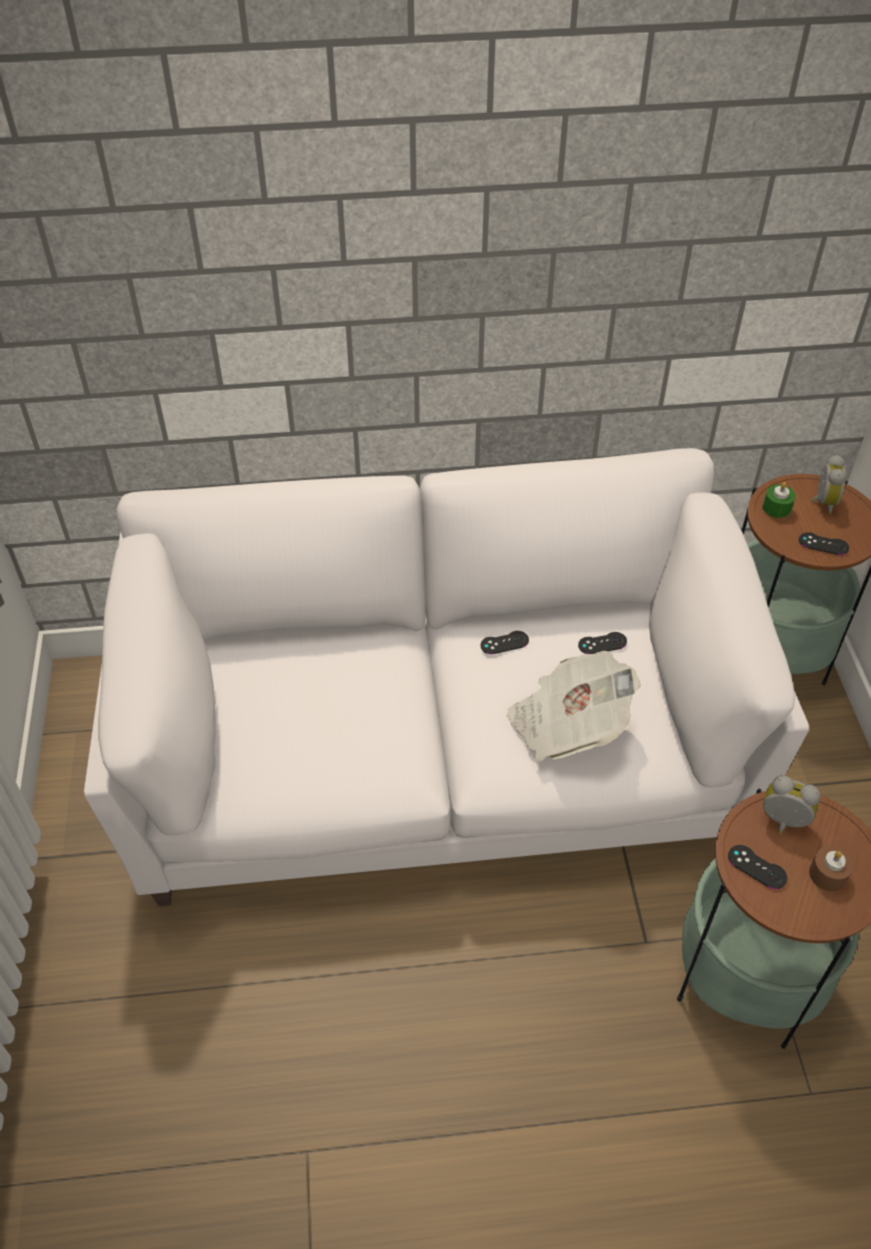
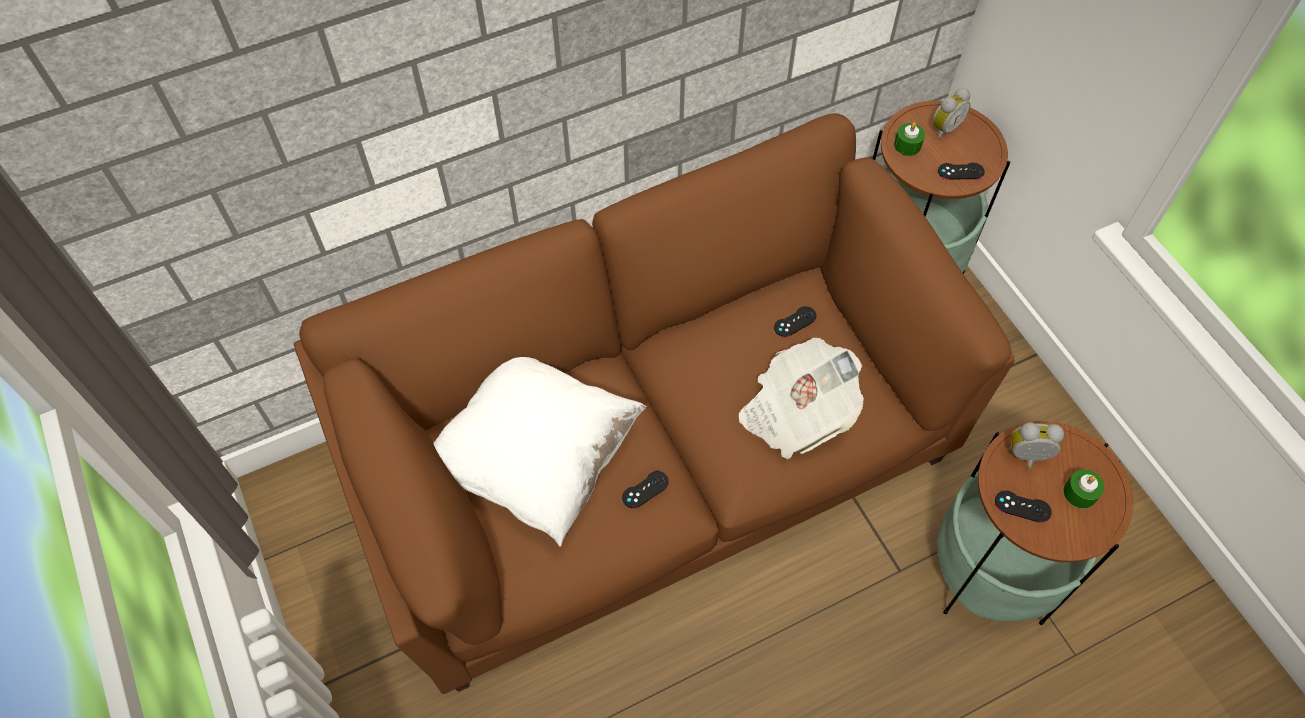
camera: 20 degrees left, 10 degrees up
white sofa [84,448,809,906] -> brown sofa [294,113,1015,694]
black game controller [481,631,529,654] -> black game controller moved to [622,471,669,508]
brown candle [809,846,853,891] -> green candle [1064,469,1104,509]
alarm clock [811,455,846,514] -> alarm clock turned 60 degrees clockwise [932,88,971,139]
none -> white pillow [433,357,647,547]

